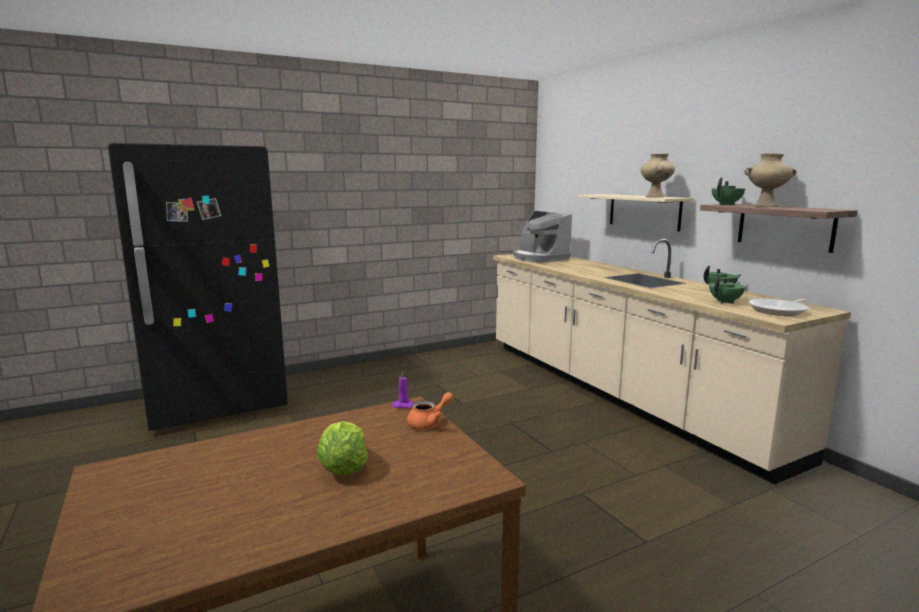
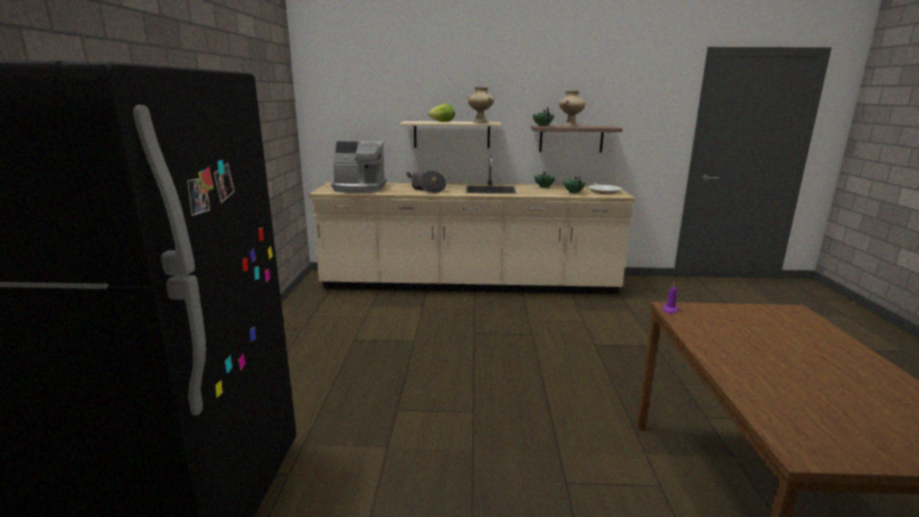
camera: 60 degrees left, 5 degrees up
lettuce [317,421,367,475] -> lettuce moved to [428,104,455,122]
orange teapot [407,392,453,429] -> none
none -> cooking pot [407,171,447,193]

